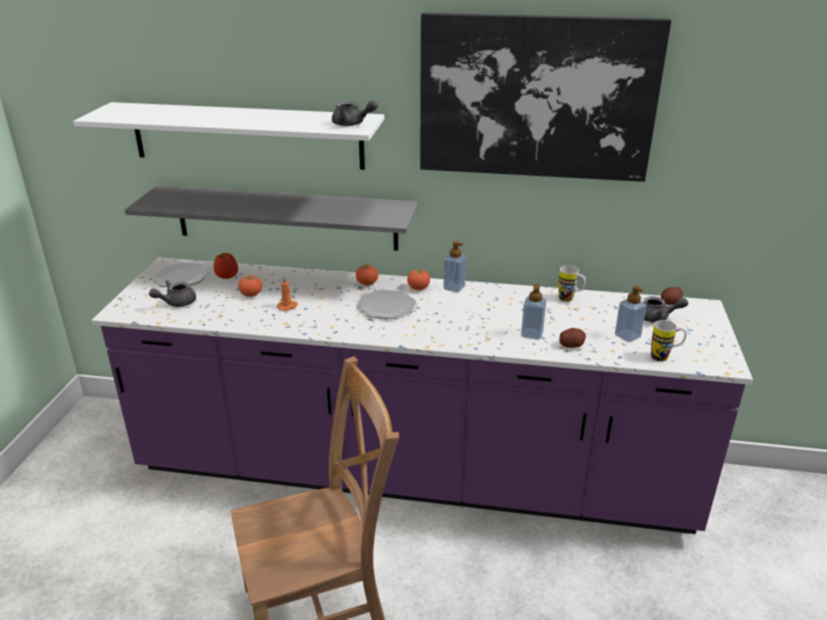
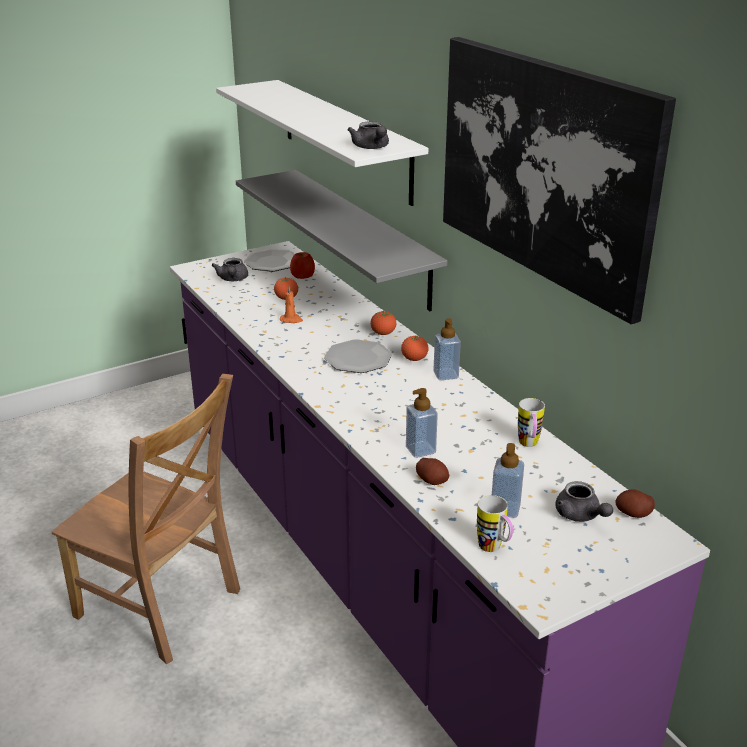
camera: 50 degrees right, 0 degrees up
grey teapot [149,280,196,307] -> grey teapot turned 105 degrees counterclockwise [212,258,248,281]

